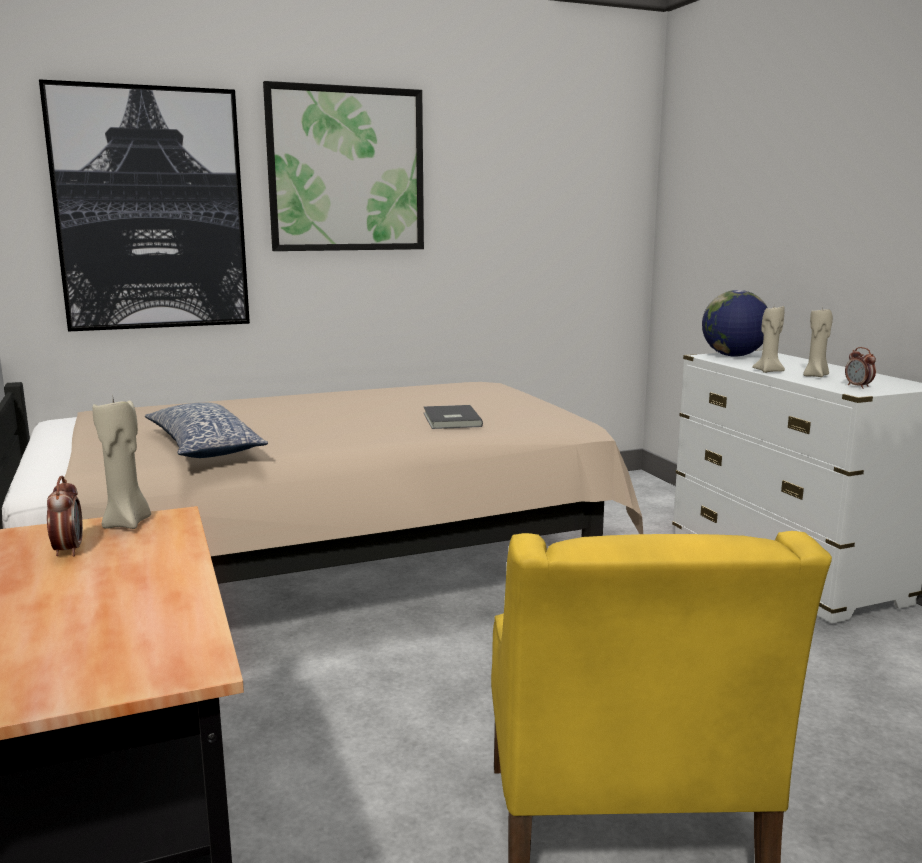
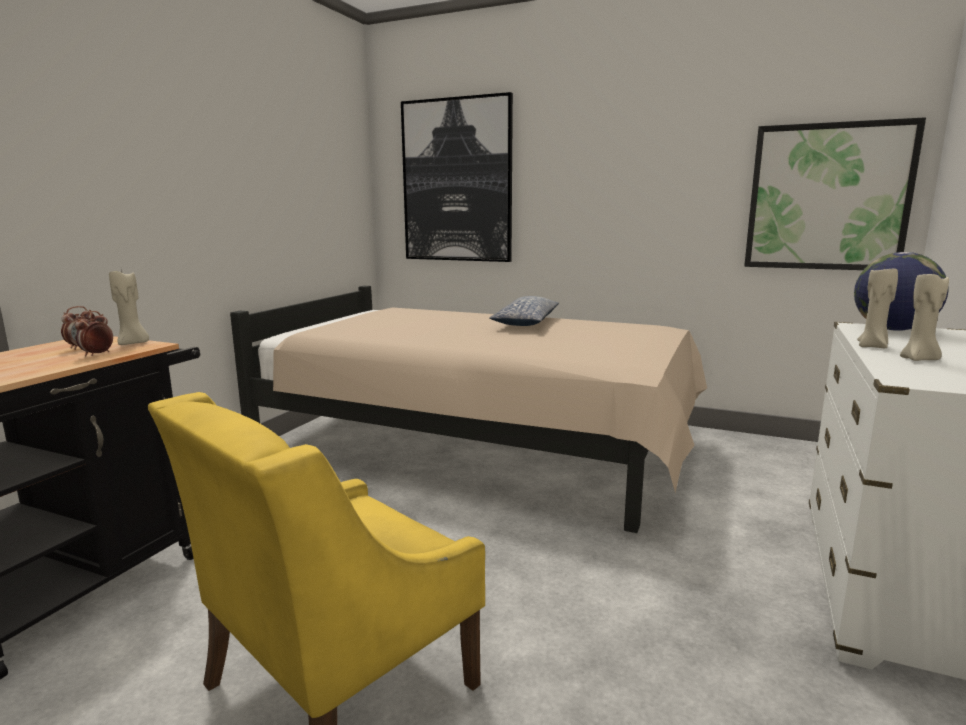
camera: 45 degrees right, 0 degrees up
pillow [145,402,268,458] -> pillow moved to [489,296,559,326]
picture [263,81,424,251] -> picture moved to [744,117,926,270]
grey book [424,405,483,429] -> none
alarm clock [845,347,876,389] -> alarm clock moved to [75,311,113,356]

